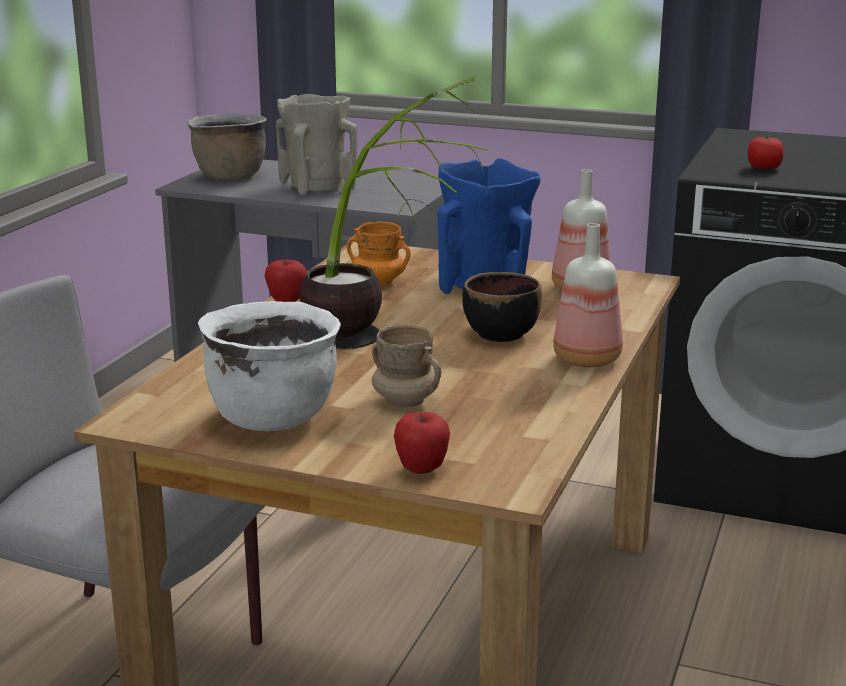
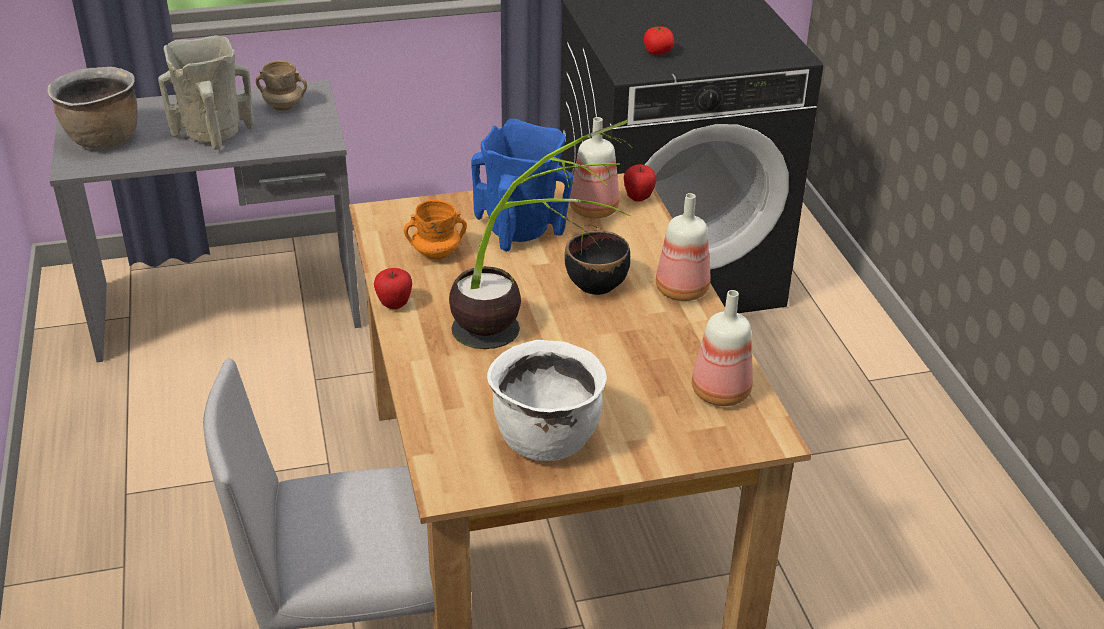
camera: 35 degrees left, 15 degrees up
beige mug [372,325,442,407] -> beige mug moved to [256,60,307,110]
apple [394,412,450,474] -> apple moved to [623,164,657,202]
none -> bottle [692,290,753,406]

